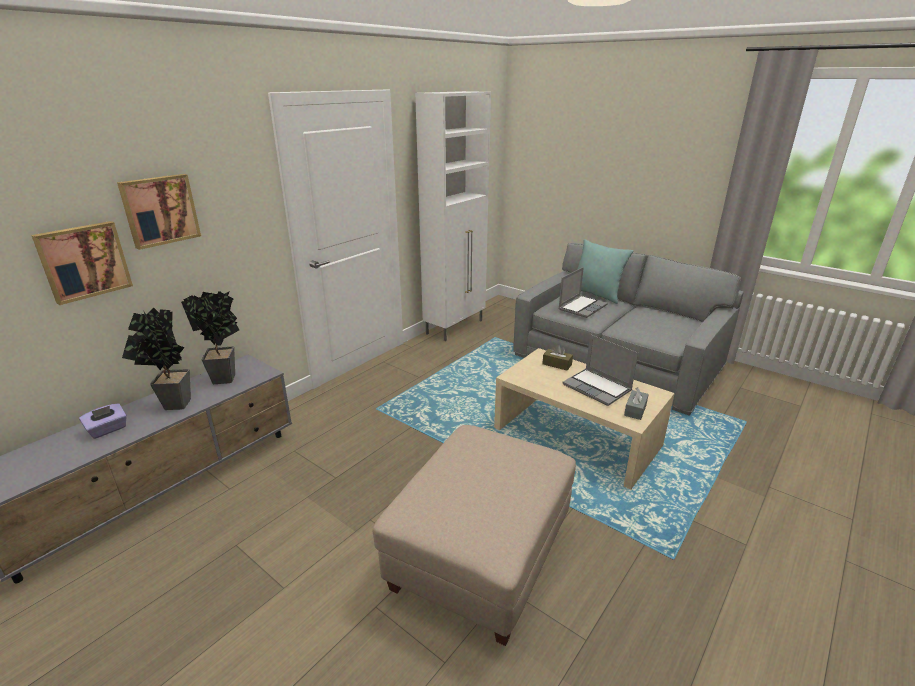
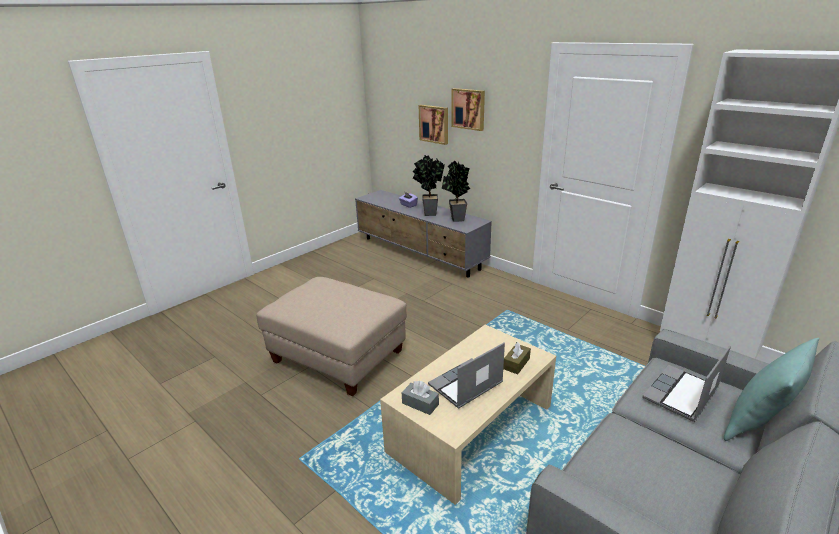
camera: 95 degrees right, 0 degrees up
laptop [558,267,608,318] -> laptop turned 90 degrees clockwise [642,346,731,422]

